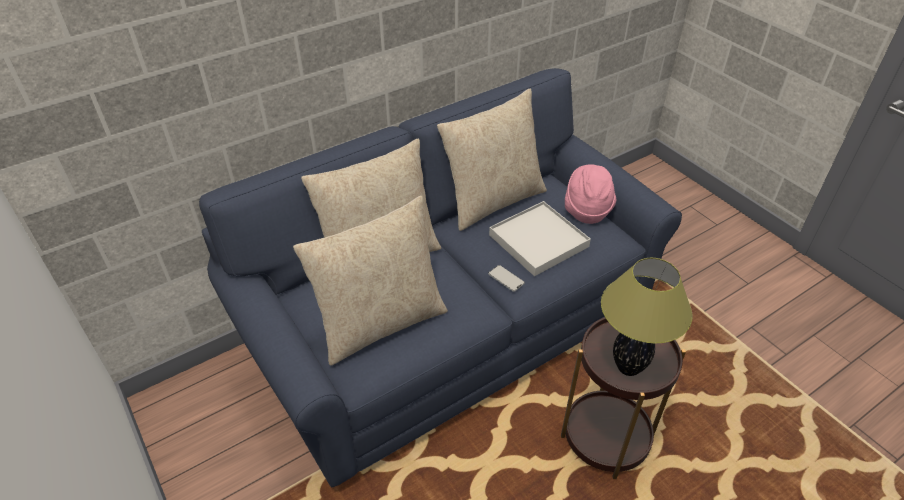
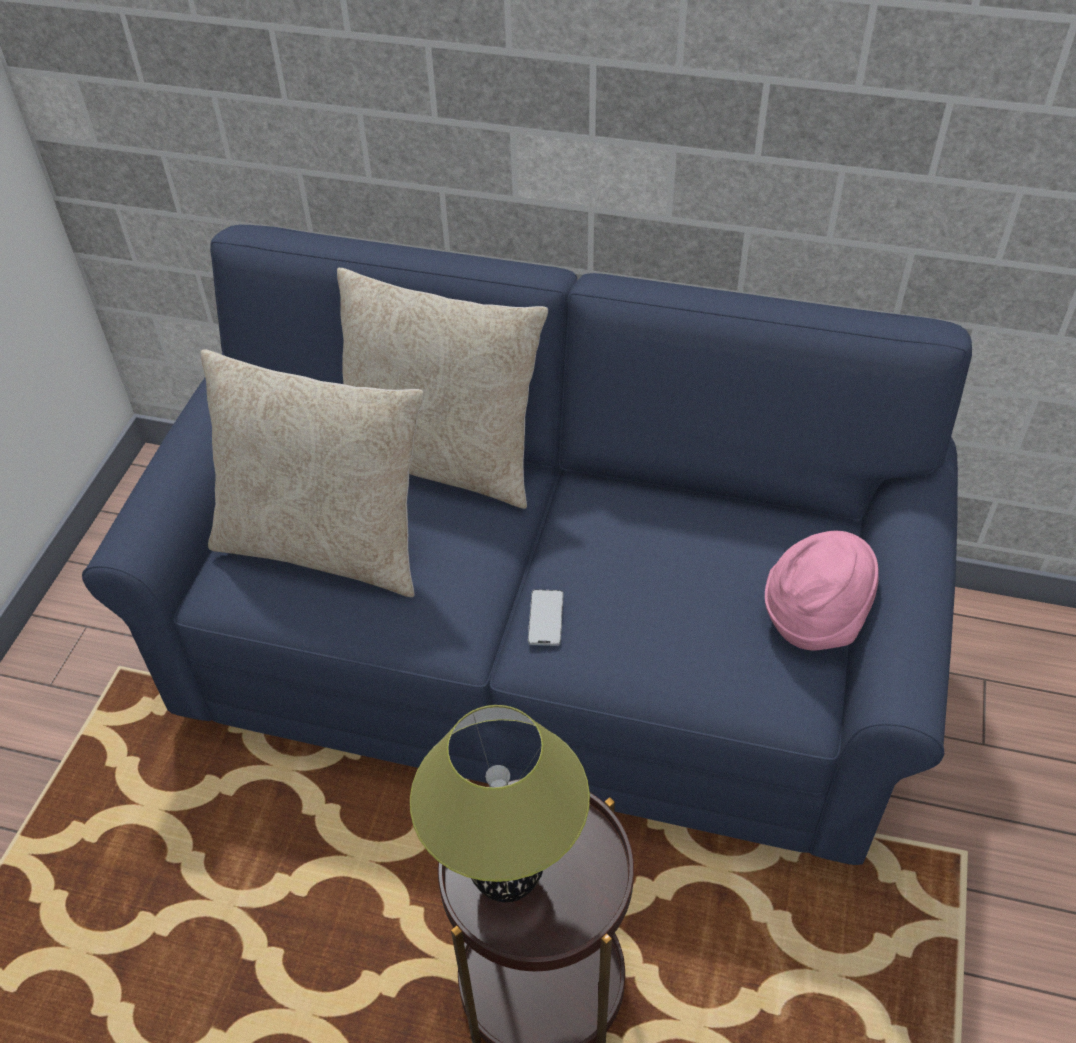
camera: 50 degrees right, 5 degrees up
beige pillow [437,88,547,231] -> none
white tray [489,201,591,276] -> none

